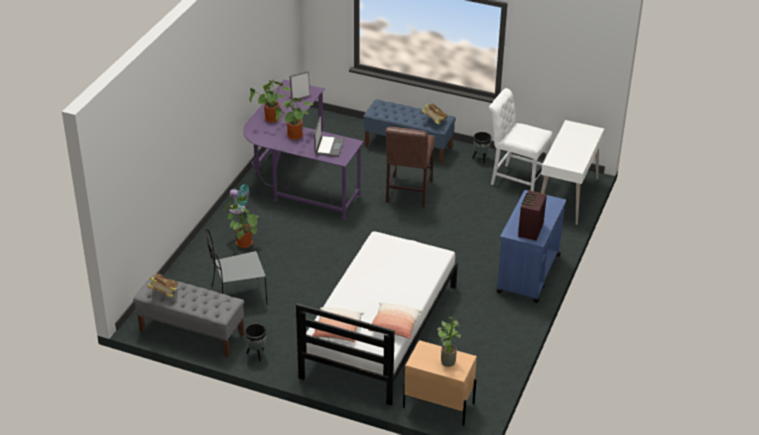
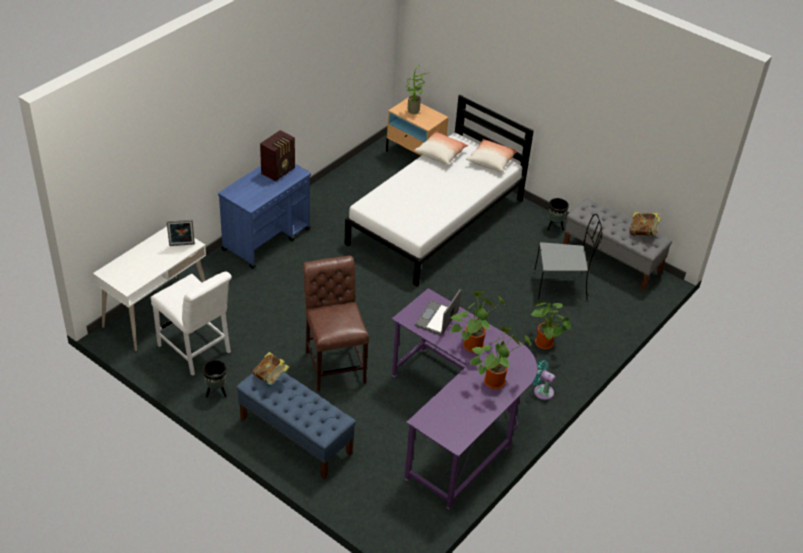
camera: 165 degrees left, 5 degrees up
picture frame [290,71,310,100] -> picture frame moved to [167,220,195,246]
brown chair [385,127,435,208] -> brown chair turned 45 degrees counterclockwise [303,256,369,392]

